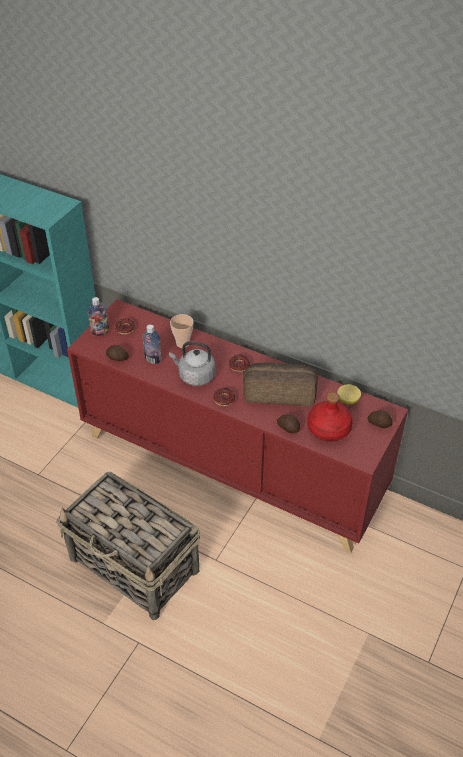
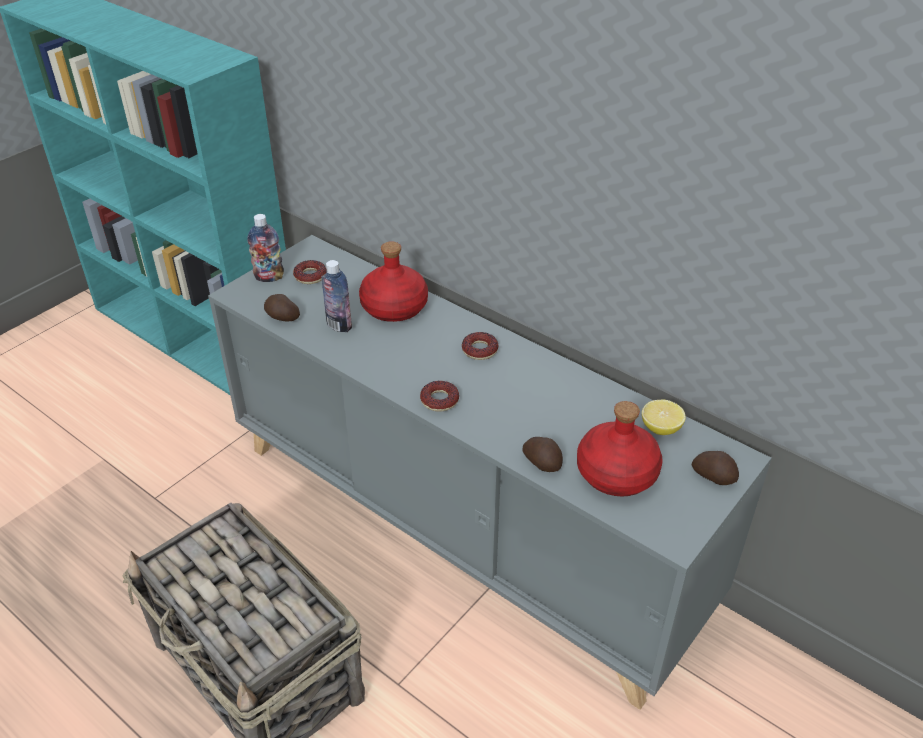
camera: 10 degrees right, 5 degrees down
red cabinet [67,299,408,553] -> grey cabinet [208,235,772,710]
grey kettle [169,341,215,386] -> none
cup [170,314,194,348] -> red bottle [359,241,428,322]
bread [243,363,318,406] -> none

